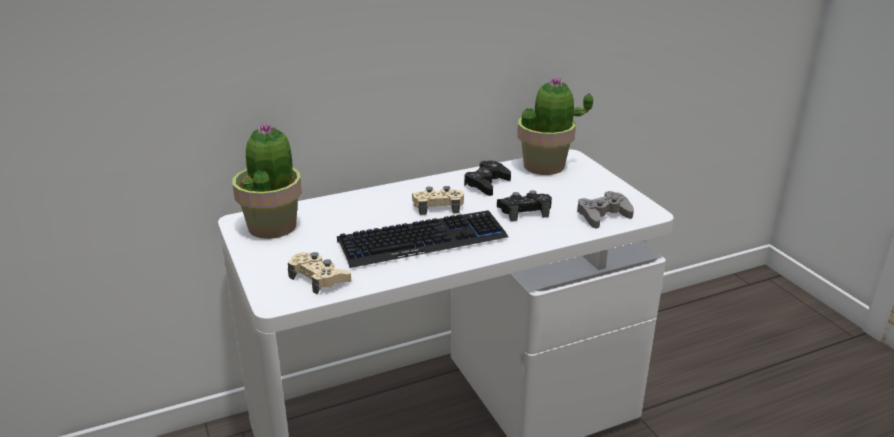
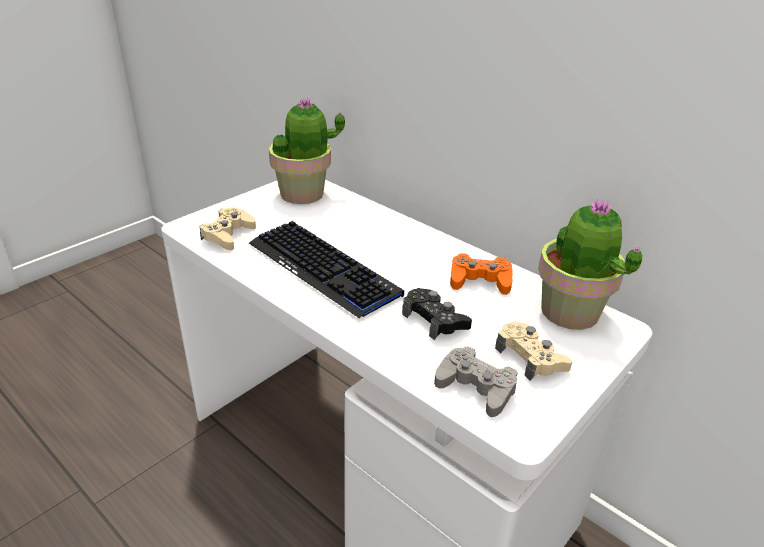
camera: 65 degrees right, 5 degrees up
beige game controller [412,186,464,215] -> beige game controller moved to [495,321,572,381]
black game controller [464,161,511,196] -> orange game controller [450,253,513,295]

